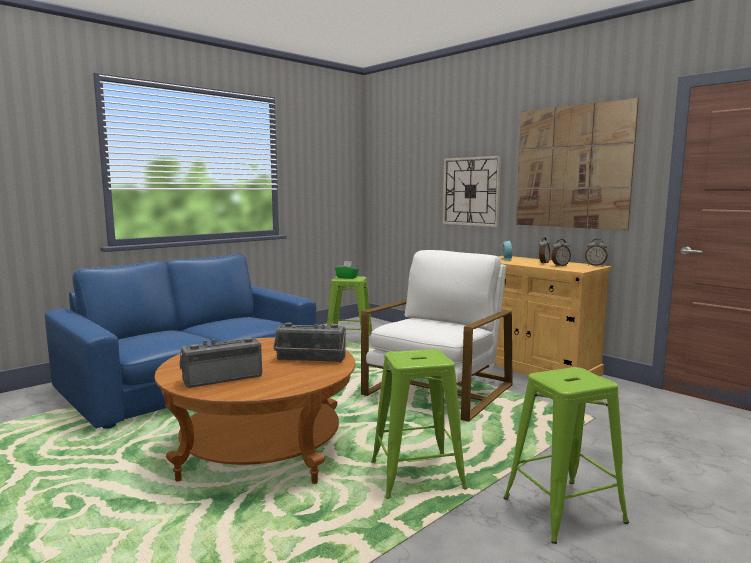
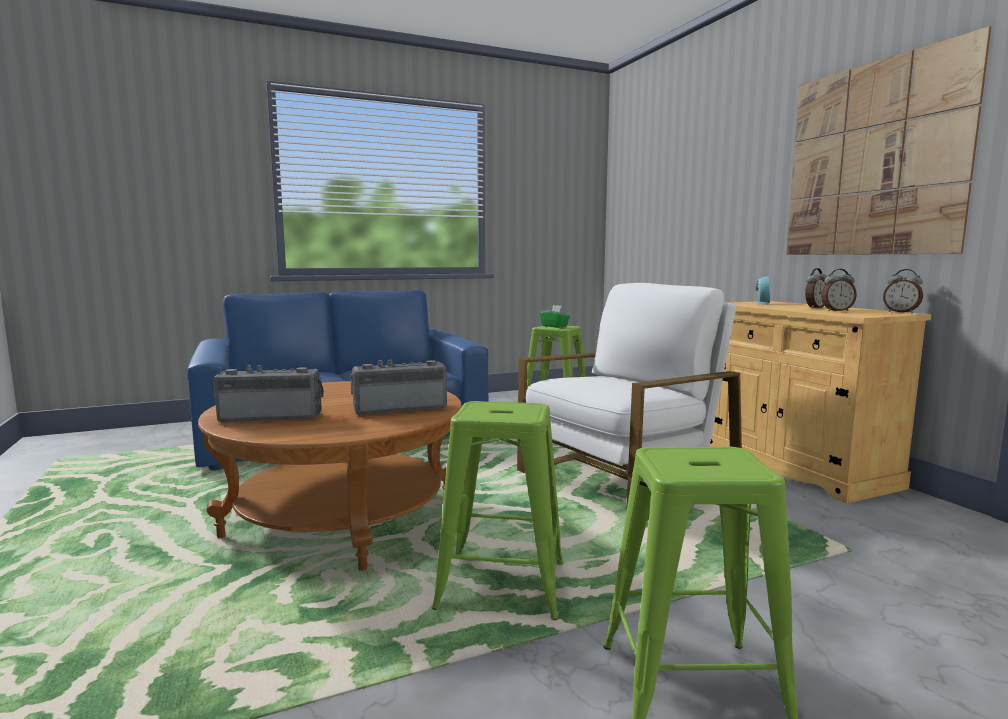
camera: 20 degrees right, 0 degrees up
radio [273,323,346,362] -> radio turned 135 degrees clockwise [350,360,447,415]
wall clock [443,156,501,227] -> none

